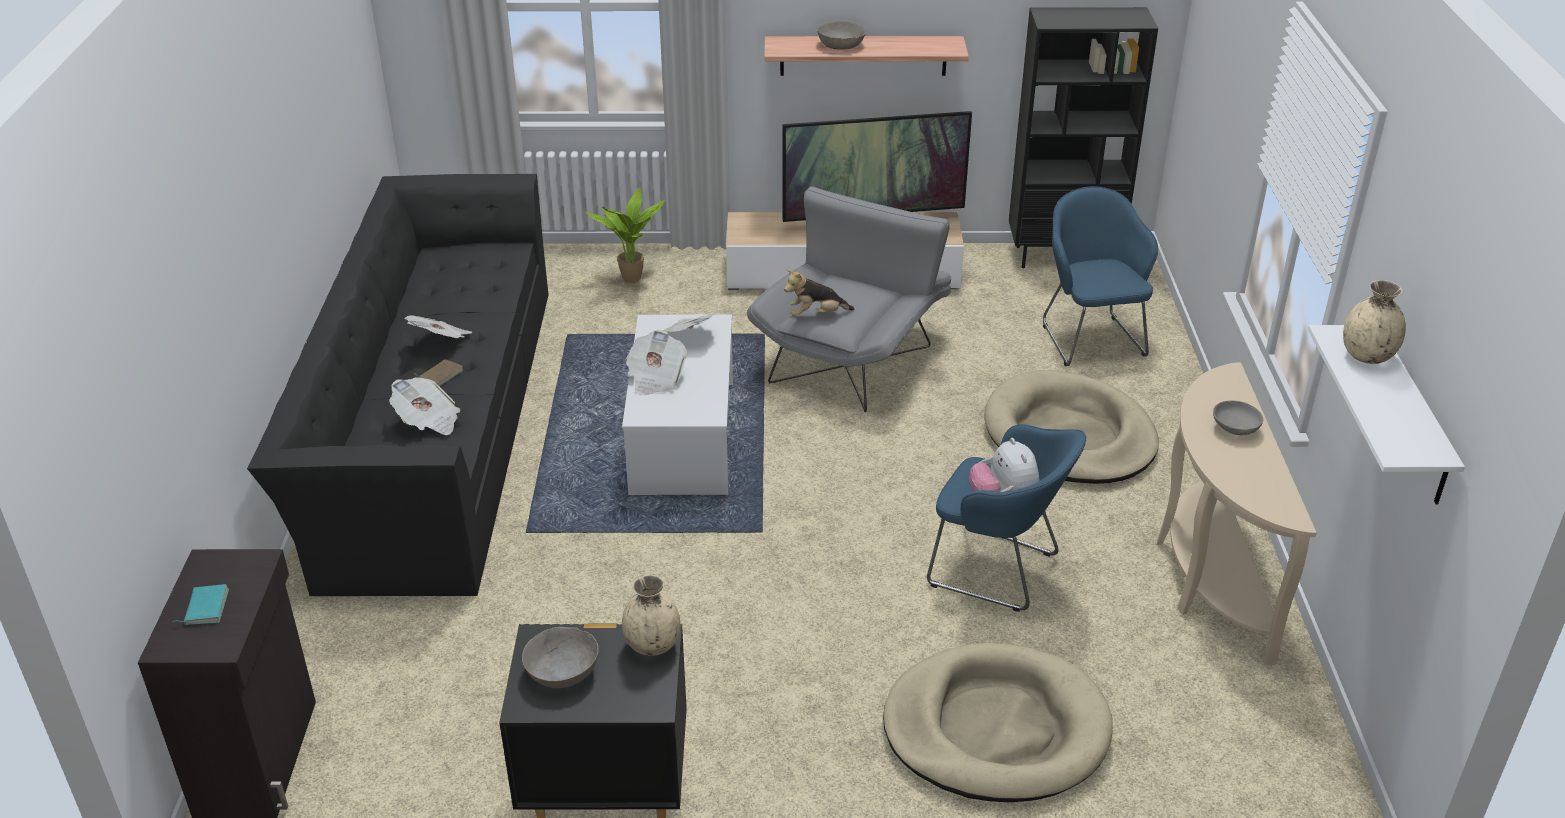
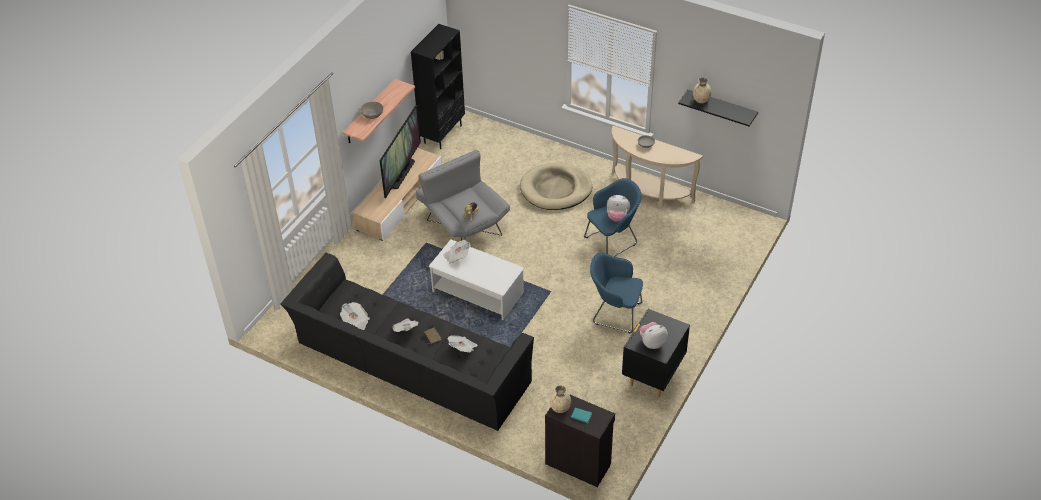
camera: 60 degrees left, 10 degrees up
grey bowl [522,627,599,688] -> plush toy [639,322,668,349]
potted plant [585,188,664,283] -> none
beige vase [622,575,680,656] -> beige vase moved to [550,385,571,413]
newspaper [625,330,687,395] -> newspaper moved to [340,302,370,330]
beige dog bed [883,643,1113,802] -> none
blue armchair [1043,186,1158,366] -> blue armchair moved to [590,252,643,333]
white shelf [1308,325,1465,504] -> black shelf [678,90,758,126]

